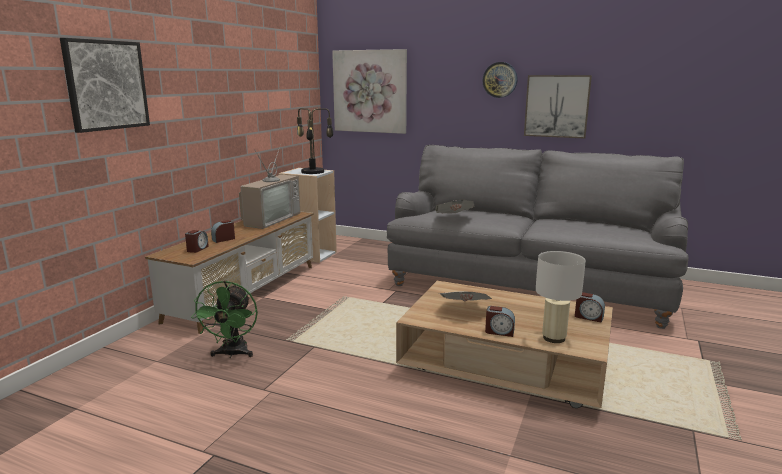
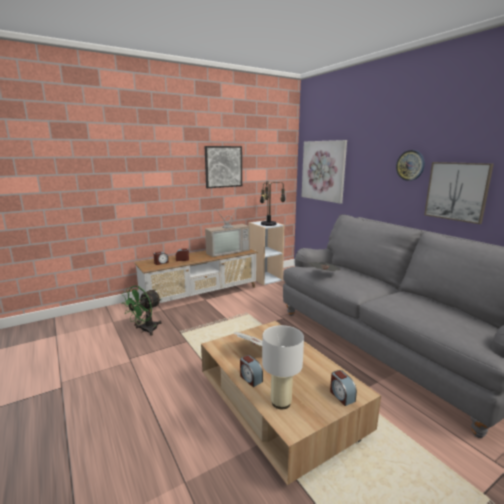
camera: 35 degrees right, 0 degrees up
picture [60,38,150,133] -> picture moved to [205,146,242,188]

